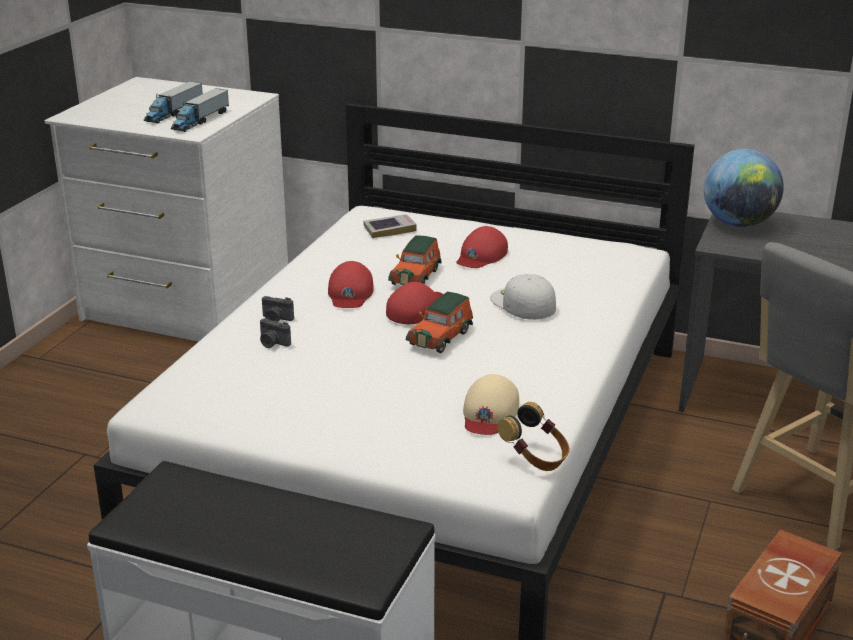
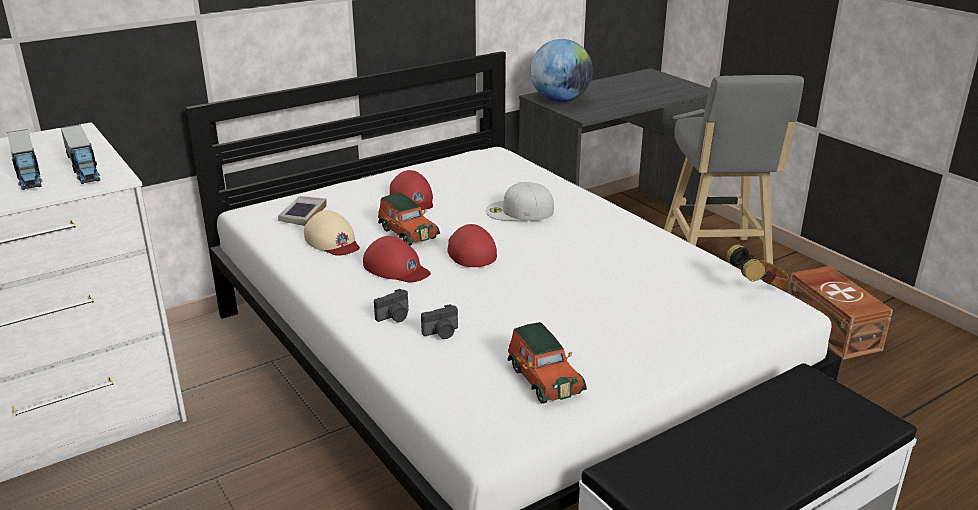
camera: 55 degrees left, 0 degrees up
toy car [406,292,473,353] -> toy car moved to [508,322,587,403]
beige cap [463,374,519,435] -> beige cap moved to [304,210,360,256]

